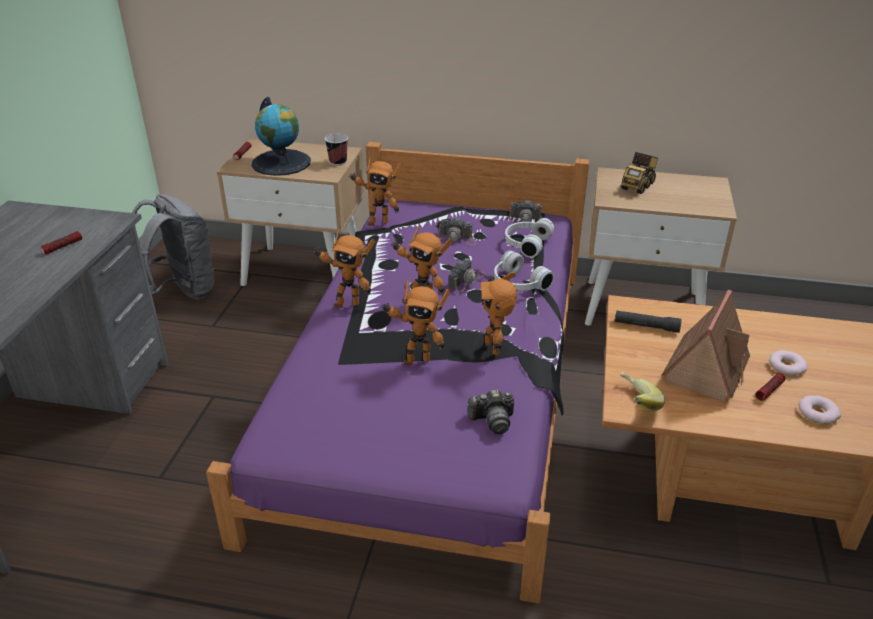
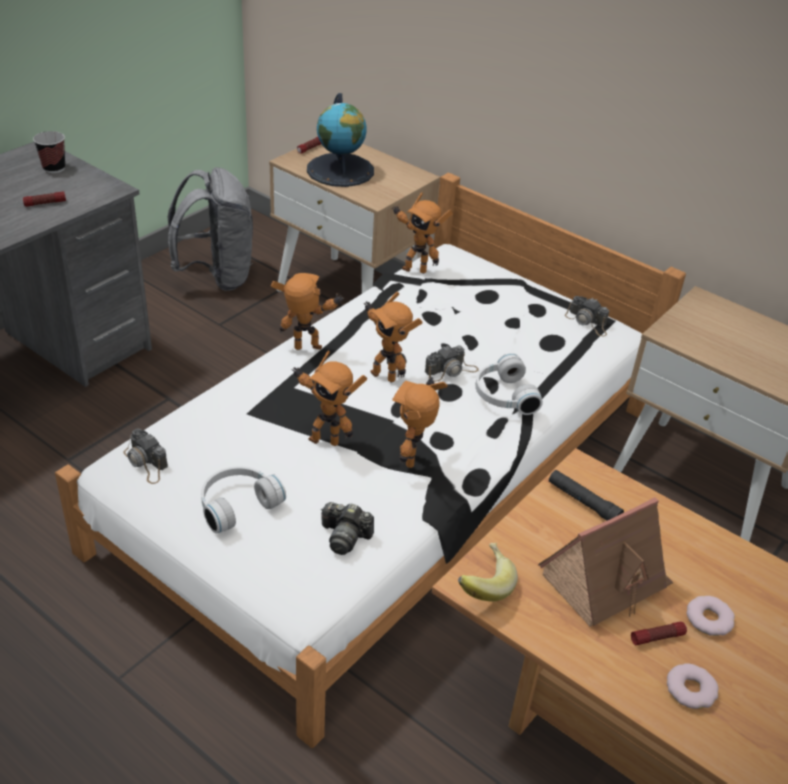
camera: 25 degrees right, 5 degrees up
purple bed [206,142,589,604] -> white bed [55,172,686,748]
toy robot [312,229,376,308] -> toy robot turned 150 degrees clockwise [271,273,344,350]
cup [325,134,348,166] -> cup moved to [33,131,65,173]
camera [437,218,476,245] -> camera moved to [123,428,168,484]
white headphones [505,218,554,258] -> white headphones moved to [201,466,286,534]
toy truck [621,152,658,194] -> none

